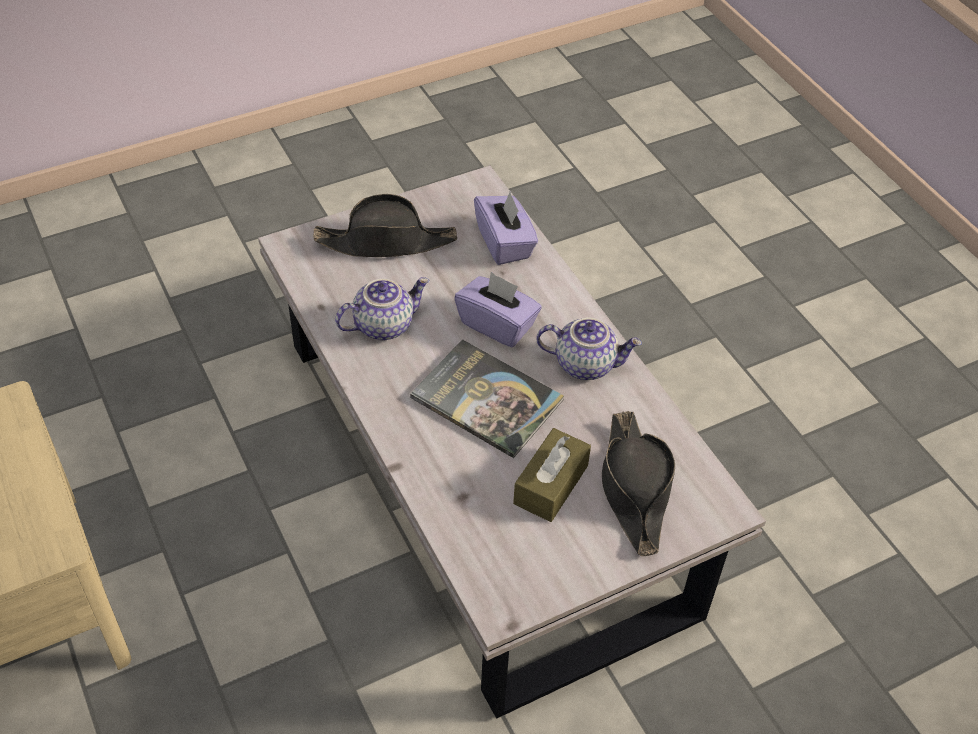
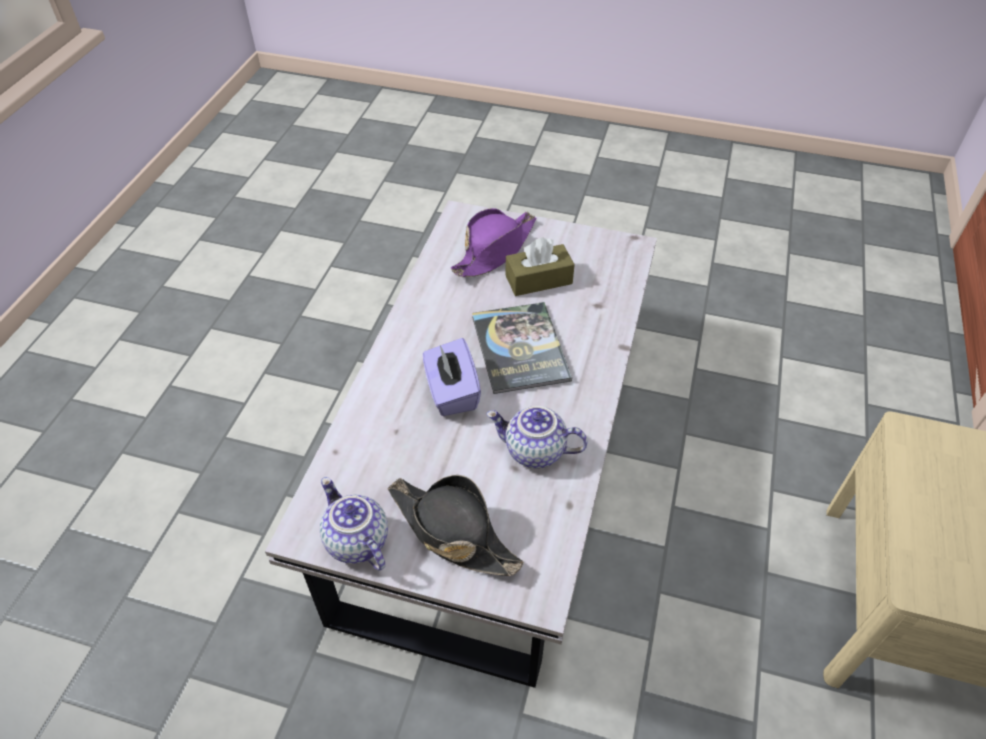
camera: 135 degrees left, 0 degrees up
purple tissue box [474,192,538,265] -> none
teapot [537,318,642,380] -> teapot moved to [320,477,388,571]
black hat [602,411,675,556] -> purple hat [451,208,536,277]

